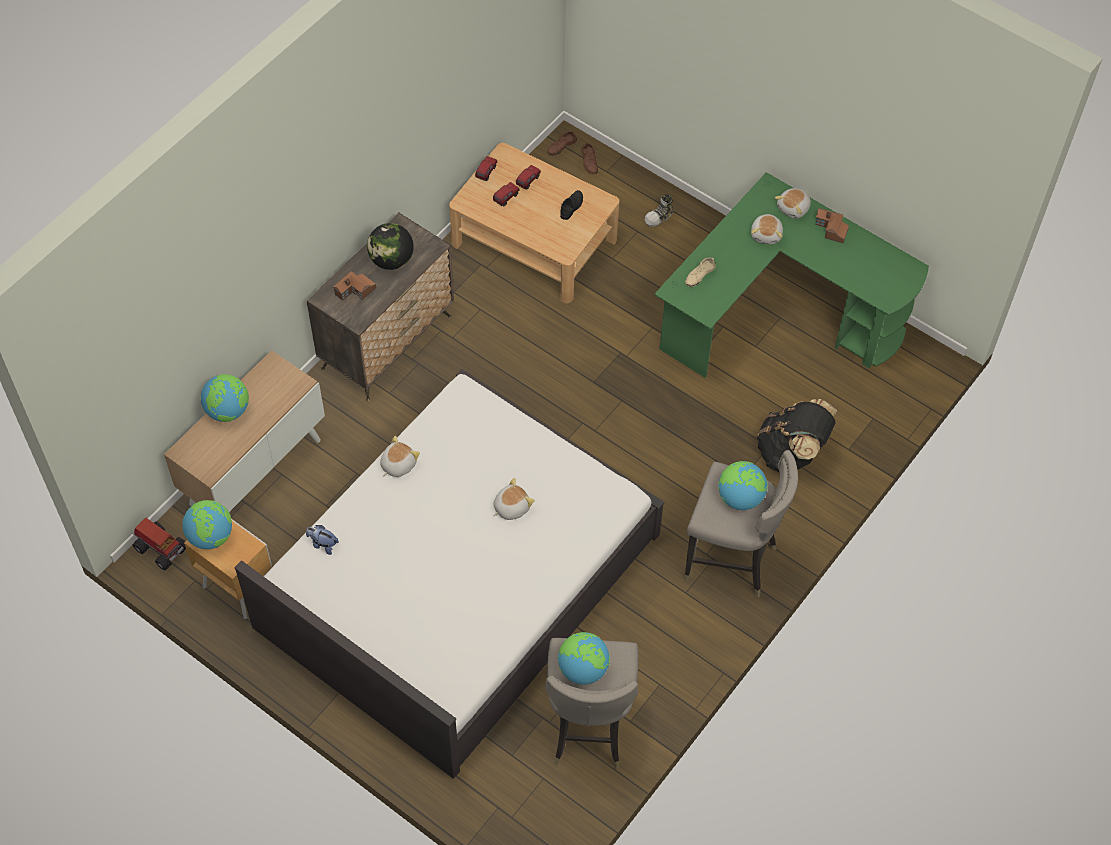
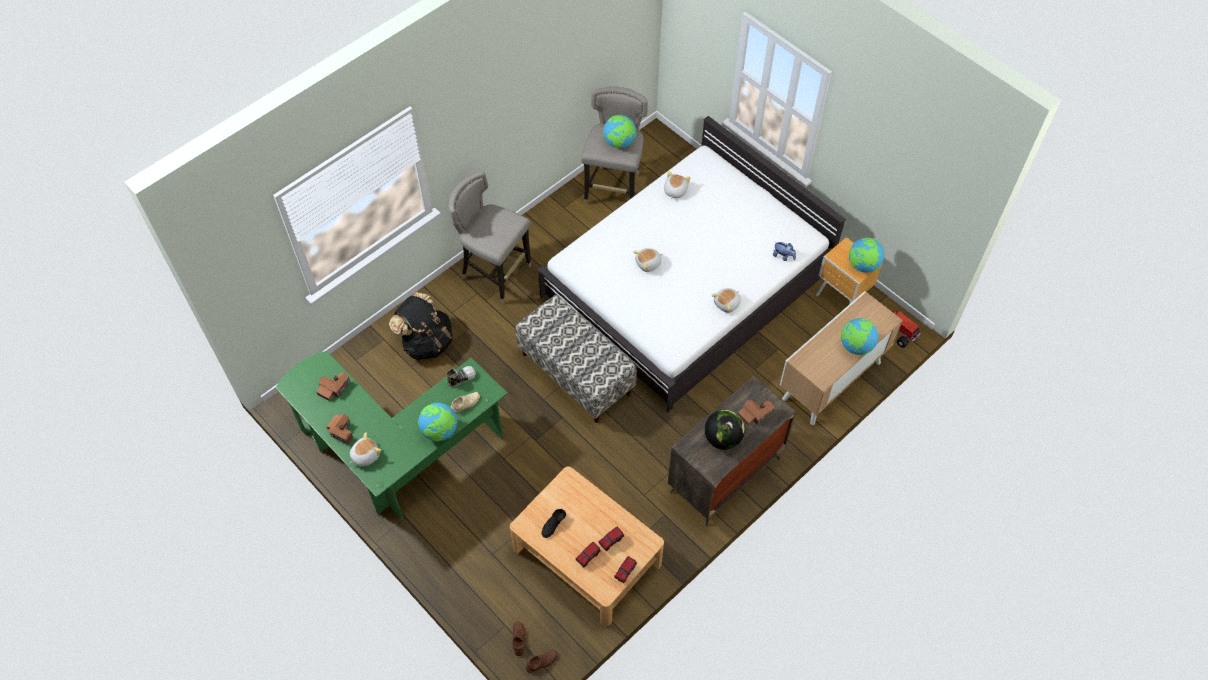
camera: 170 degrees left, 0 degrees up
shoe [645,194,674,227] -> shoe moved to [447,366,476,387]
globe [718,461,768,510] -> globe moved to [418,403,457,442]
plush toy [751,214,783,244] -> plush toy moved to [664,171,690,199]
none -> toy house [317,372,350,401]
none -> bench [515,295,637,423]

